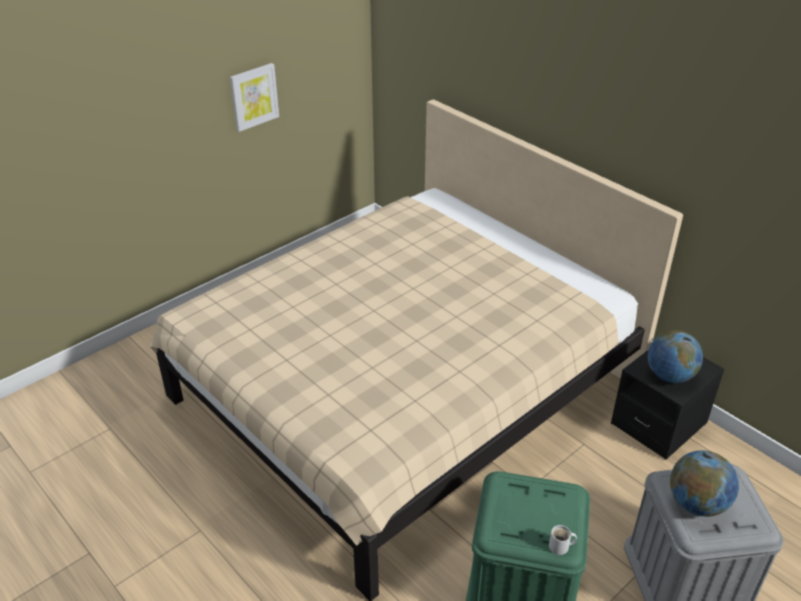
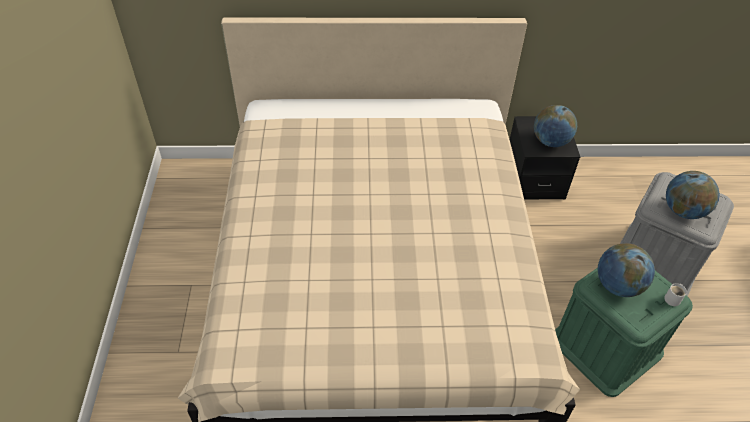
camera: 50 degrees left, 10 degrees up
picture [230,63,279,132] -> none
none -> globe [598,243,655,297]

